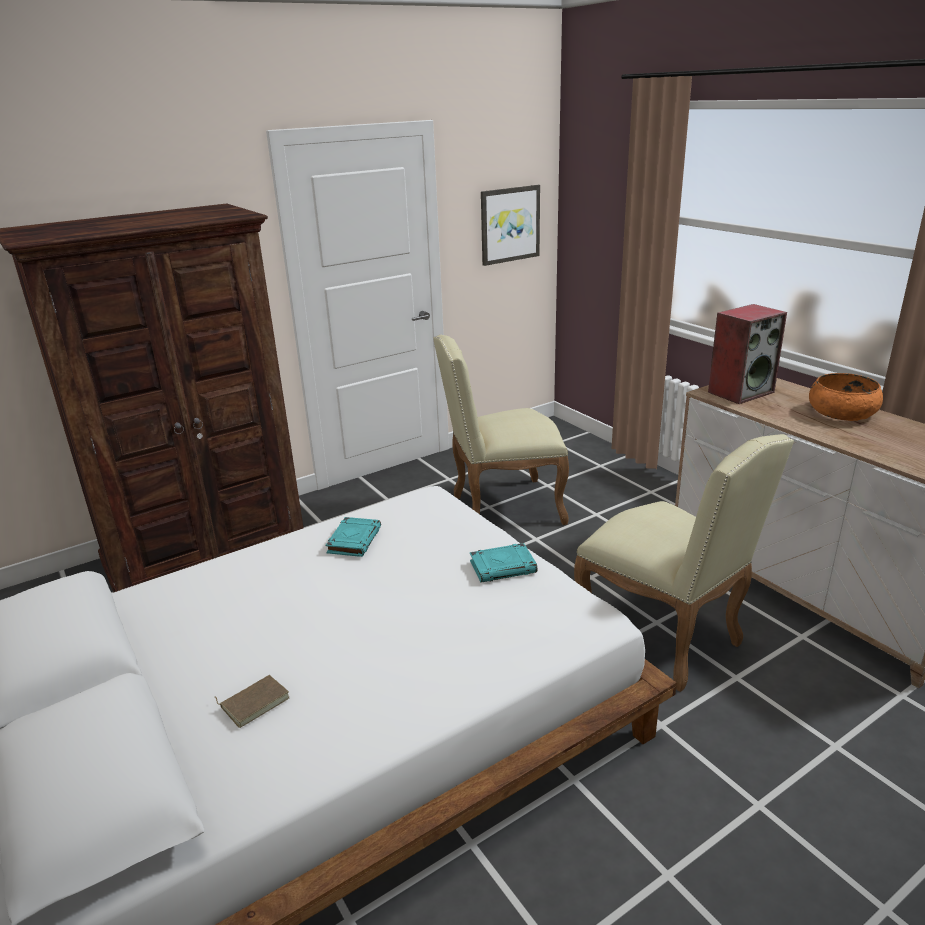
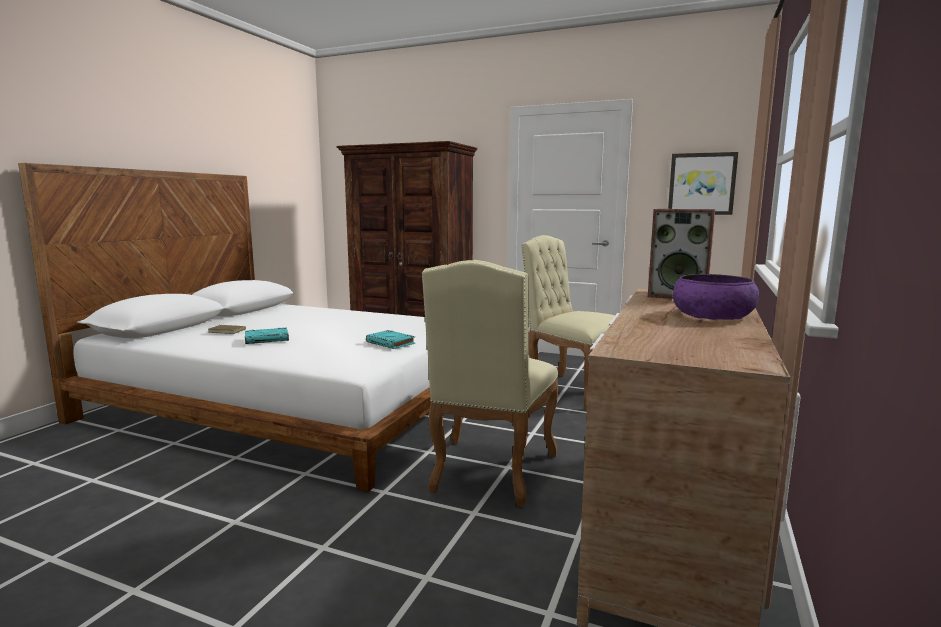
camera: 55 degrees right, 15 degrees down
turquoise book [326,517,381,557] -> turquoise book moved to [245,328,289,344]
orange bowl [809,373,883,421] -> purple bowl [673,274,759,320]

